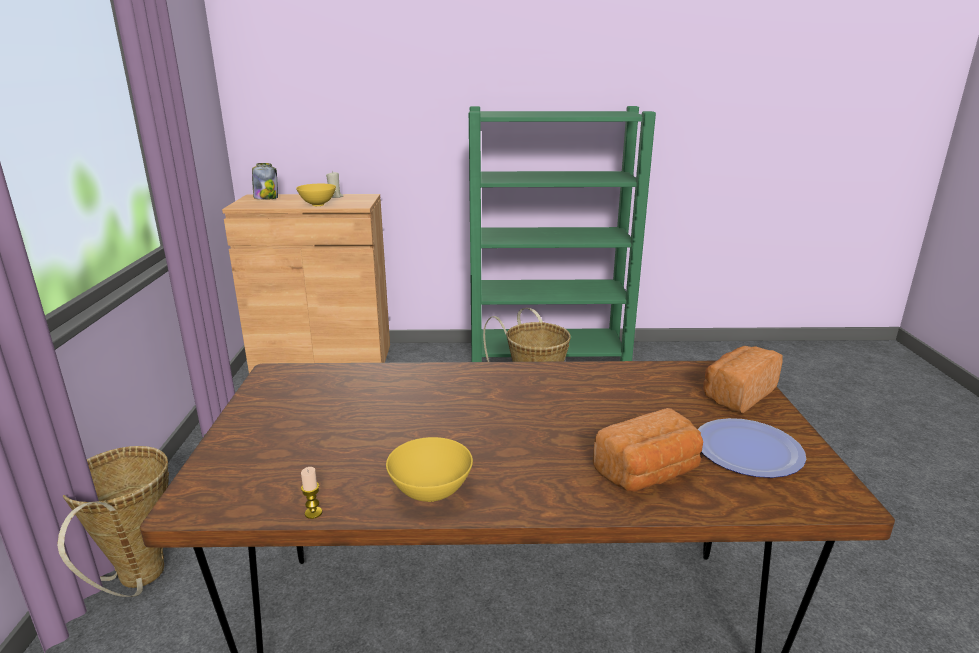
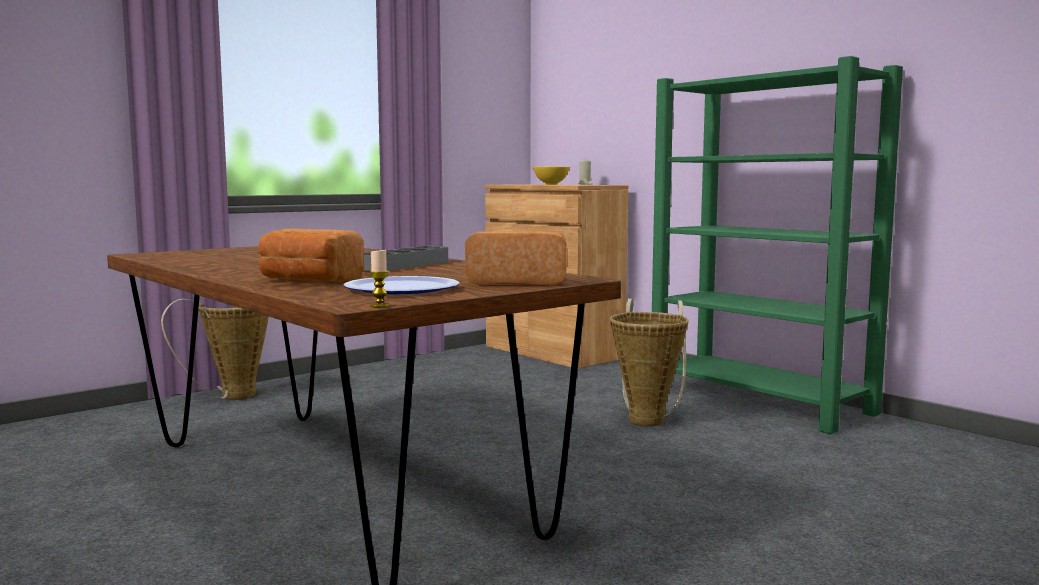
camera: 50 degrees right, 15 degrees down
jar [252,163,278,200] -> none
candle [301,467,322,519] -> candle moved to [369,249,389,307]
yellow bowl [386,437,473,502] -> none
none -> grey tray [364,246,448,271]

